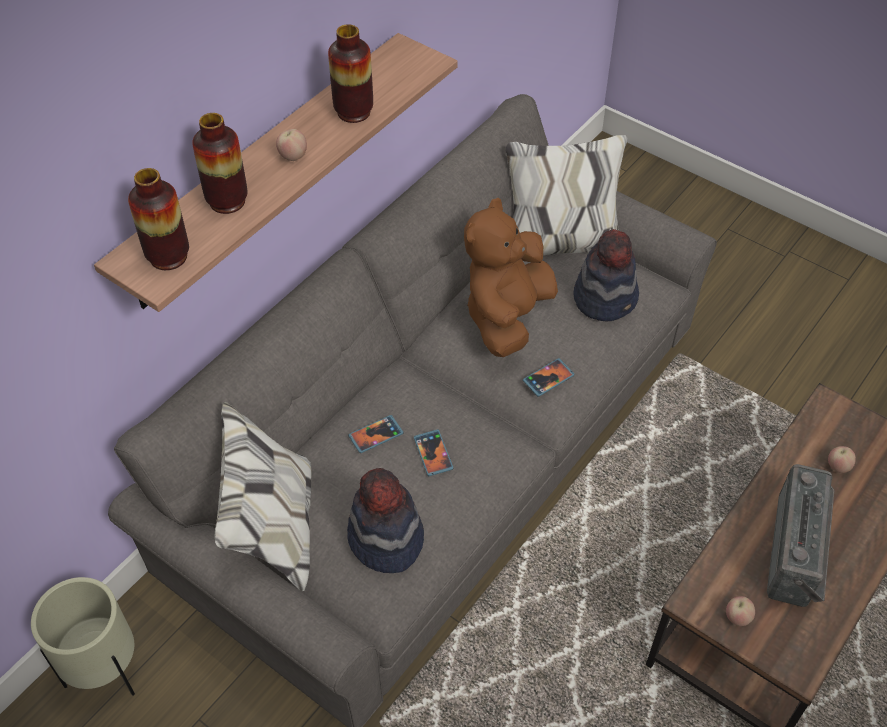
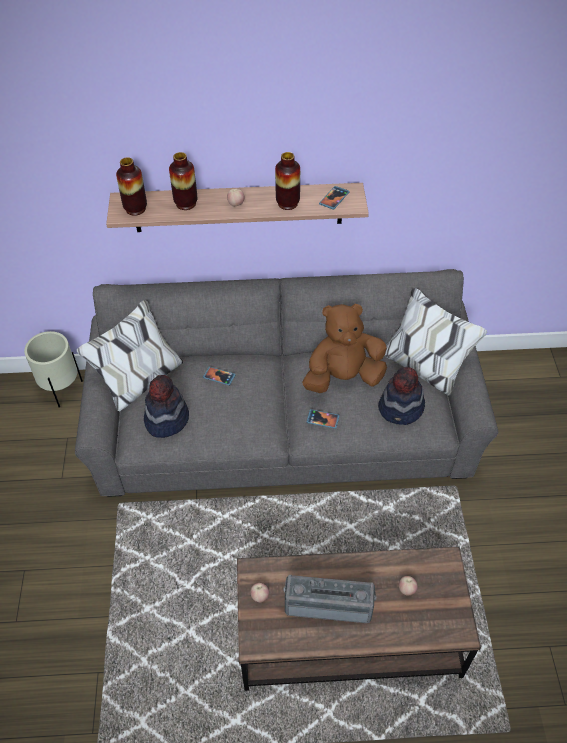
camera: 50 degrees right, 0 degrees up
phone [414,429,453,476] -> phone moved to [319,186,350,210]
radio [767,464,834,607] -> radio turned 150 degrees counterclockwise [283,575,376,623]

